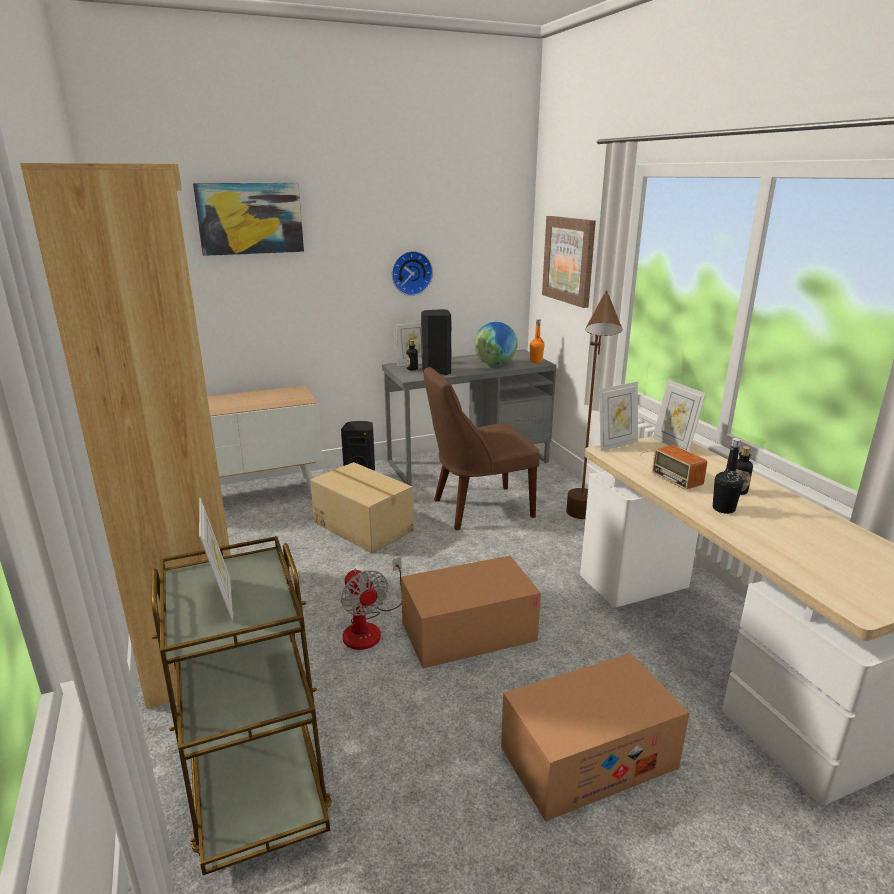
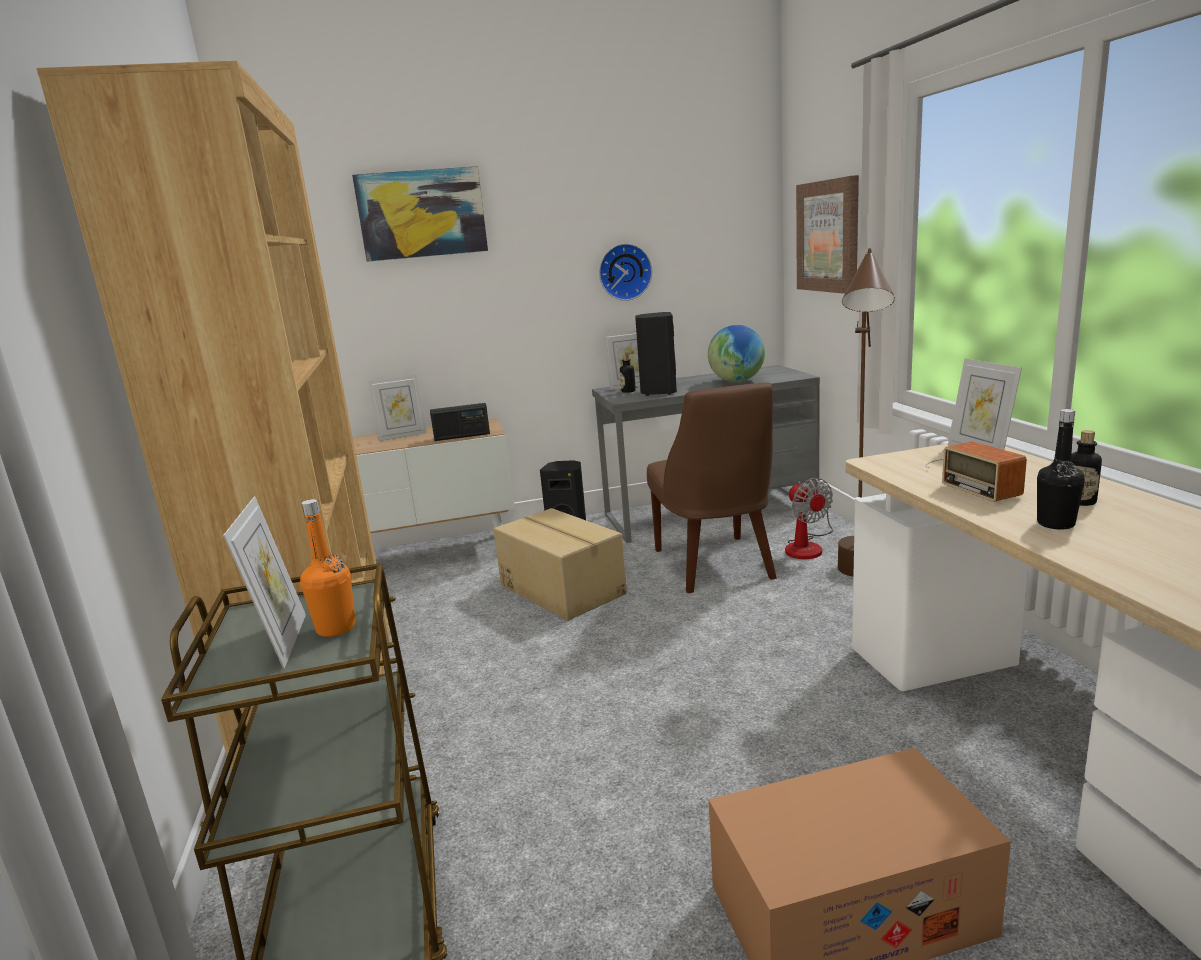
camera: 10 degrees right, 5 degrees down
fan [341,557,402,650] -> fan moved to [785,478,833,559]
cardboard box [401,556,541,668] -> none
brown chair [424,367,540,530] -> brown chair turned 90 degrees counterclockwise [647,382,777,593]
orange bottle [530,319,545,363] -> orange bottle moved to [300,499,356,637]
picture frame [599,382,638,451] -> picture frame moved to [368,375,427,441]
none -> radio [430,403,490,441]

